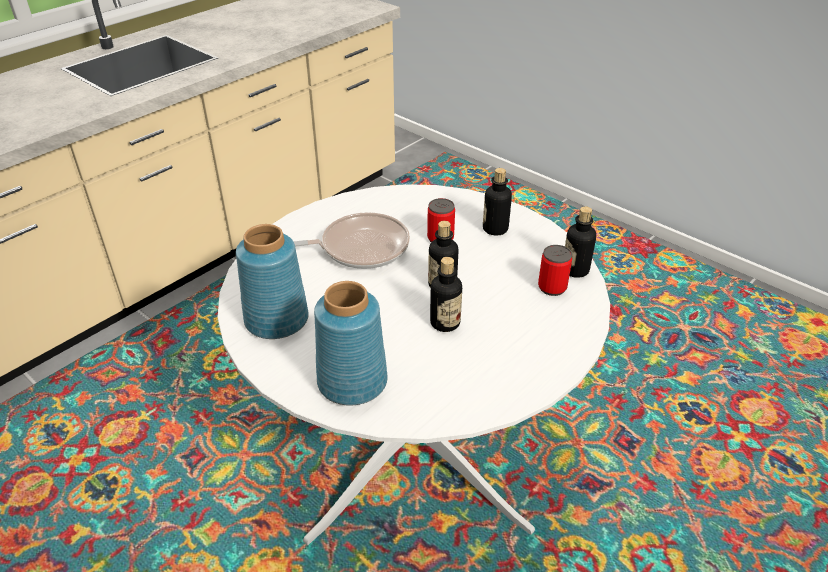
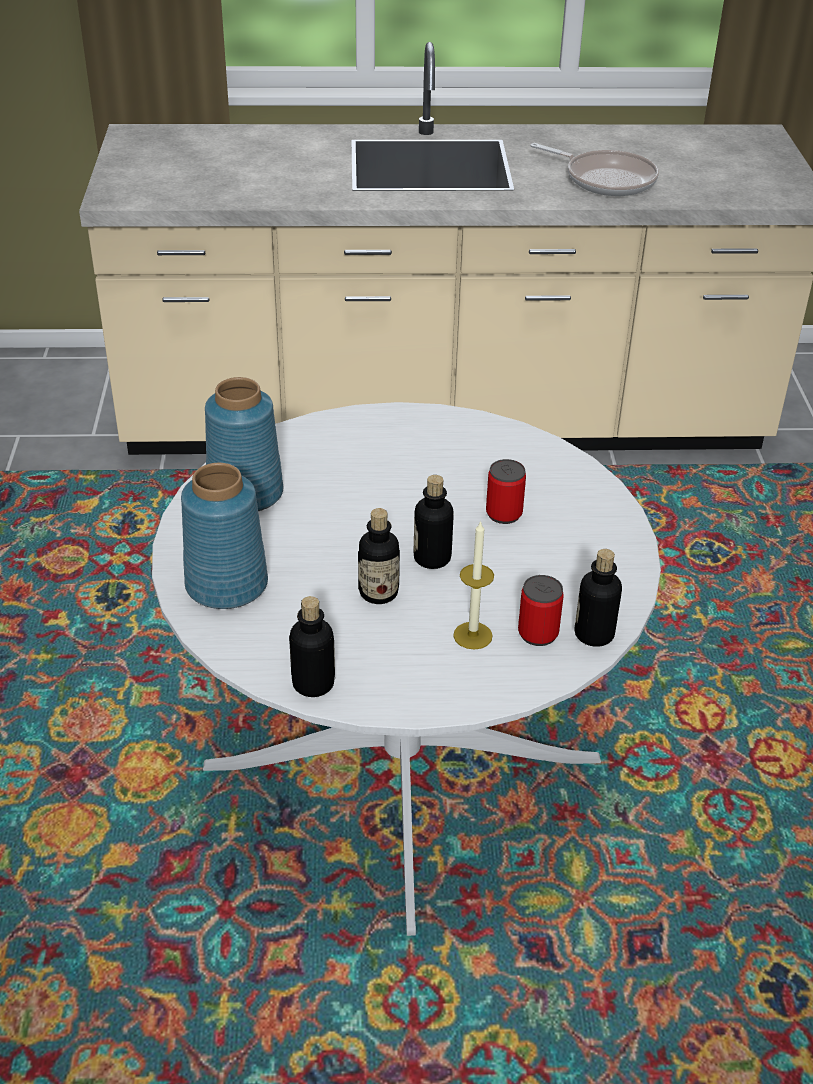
camera: 45 degrees right, 0 degrees up
frying pan [293,212,410,269] -> frying pan moved to [530,143,659,196]
bottle [483,168,512,235] -> bottle moved to [289,596,335,697]
none -> candle [453,520,494,650]

